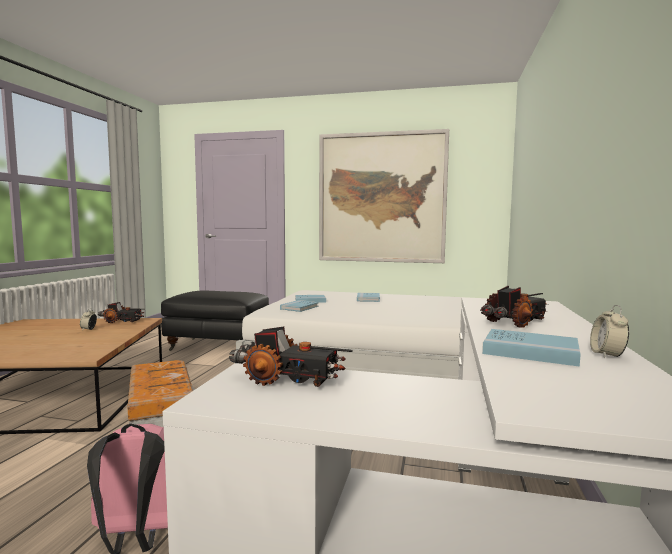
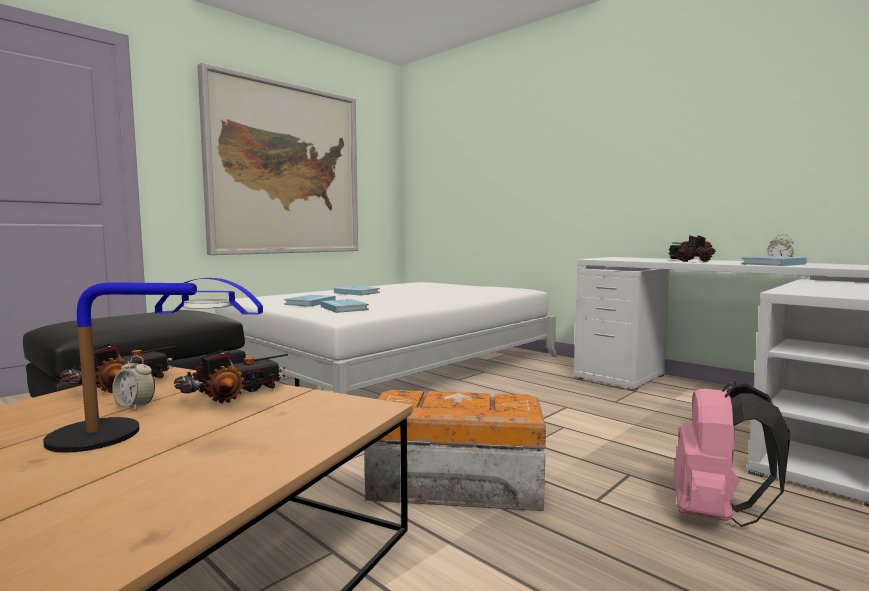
camera: 60 degrees left, 0 degrees up
toy truck [229,327,353,387] -> toy truck moved to [174,349,288,403]
none -> table lamp [43,278,263,452]

